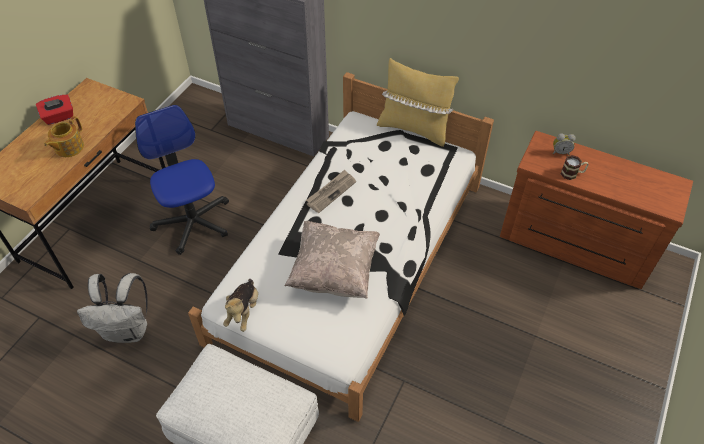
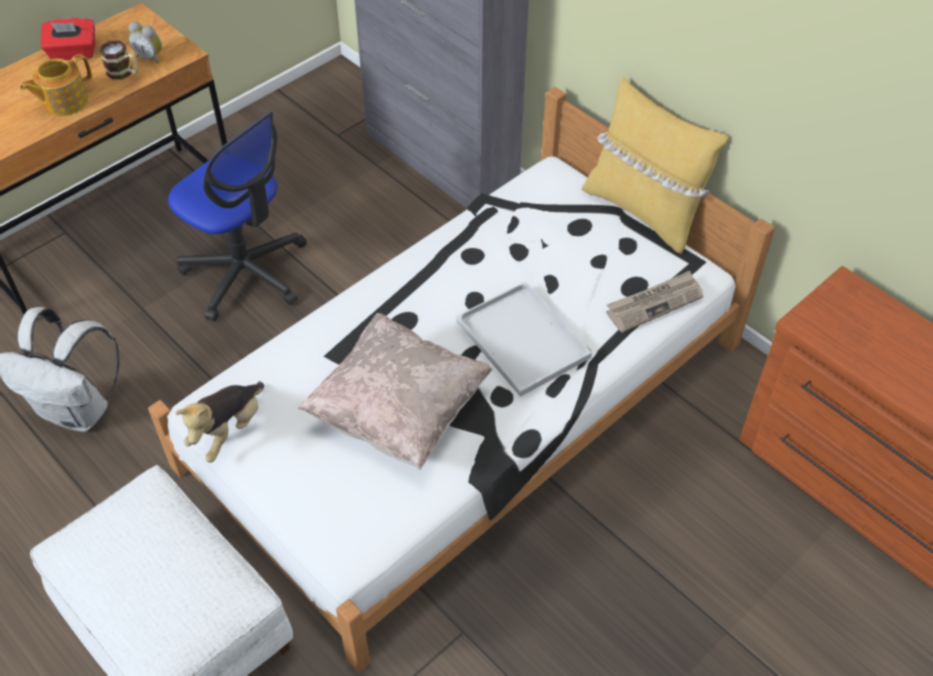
camera: 20 degrees right, 0 degrees up
office chair [135,105,229,255] -> office chair turned 135 degrees clockwise [168,112,307,321]
newspaper [306,170,356,213] -> newspaper moved to [606,271,703,333]
alarm clock [553,133,576,155] -> alarm clock moved to [128,22,162,64]
mug [561,155,588,180] -> mug moved to [99,41,138,80]
none -> white tray [456,281,592,397]

